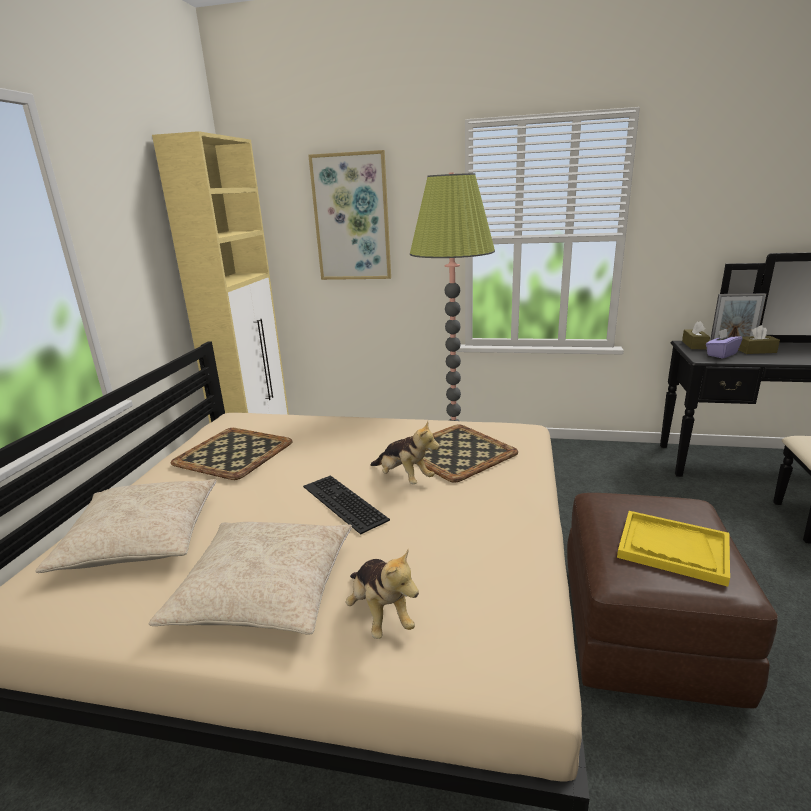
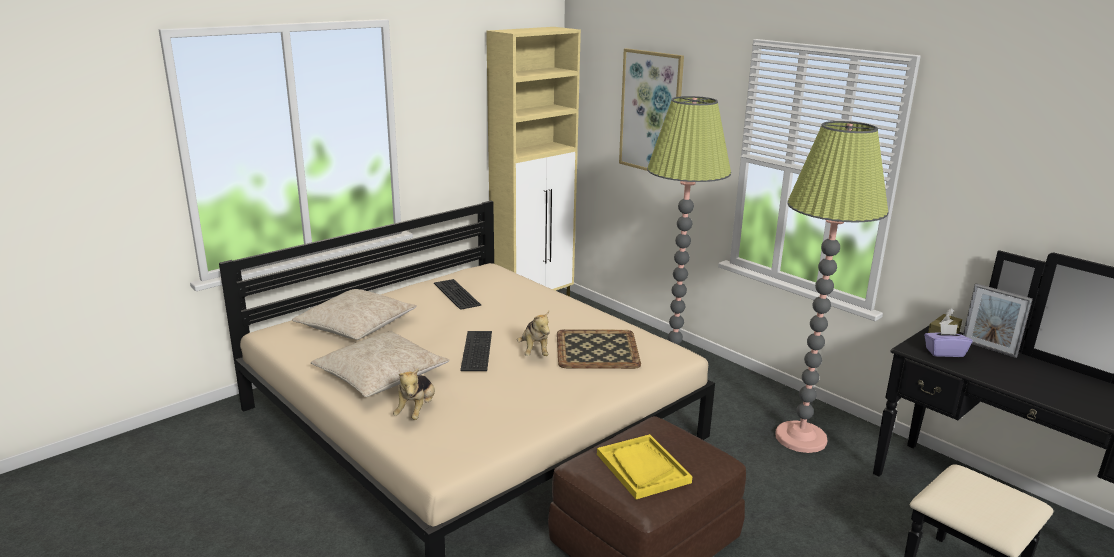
camera: 35 degrees right, 0 degrees up
tray [170,428,293,480] -> keyboard [434,279,481,310]
brown tissue box [738,325,780,354] -> none
none -> floor lamp [775,121,889,453]

